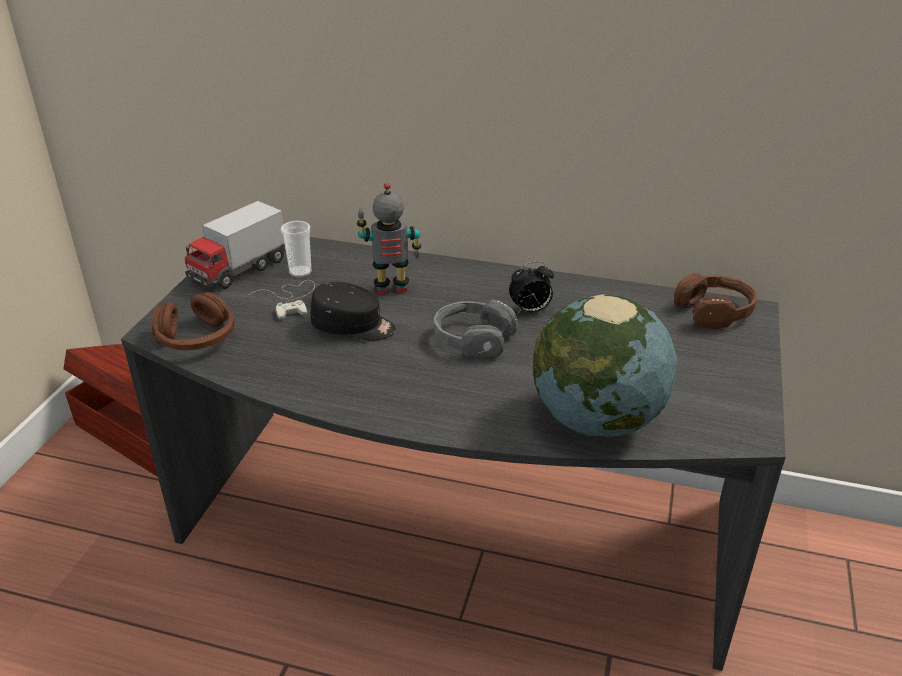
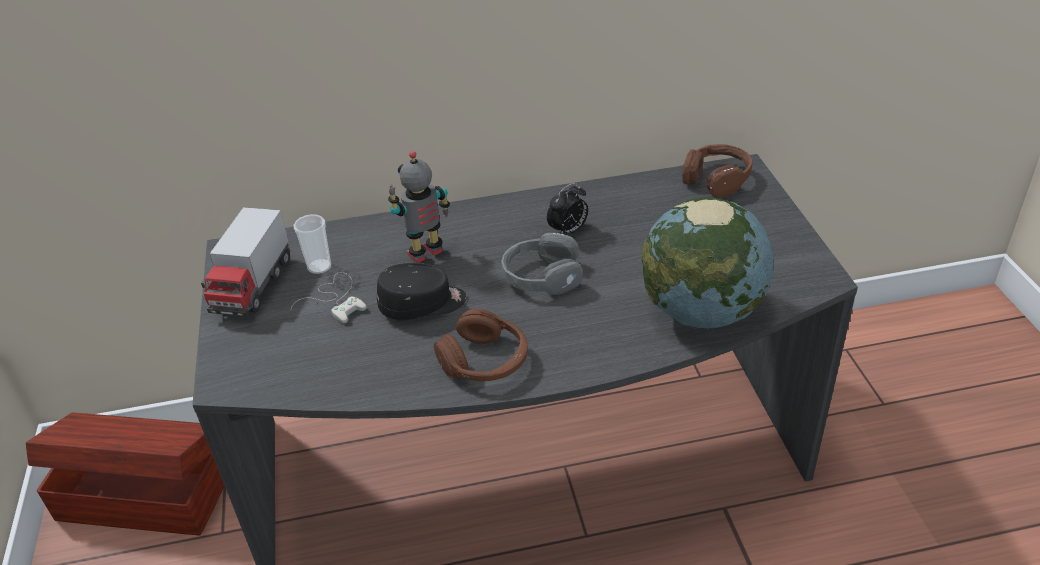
camera: 25 degrees left, 5 degrees up
brown headphones [152,292,234,351] -> brown headphones moved to [434,309,528,381]

